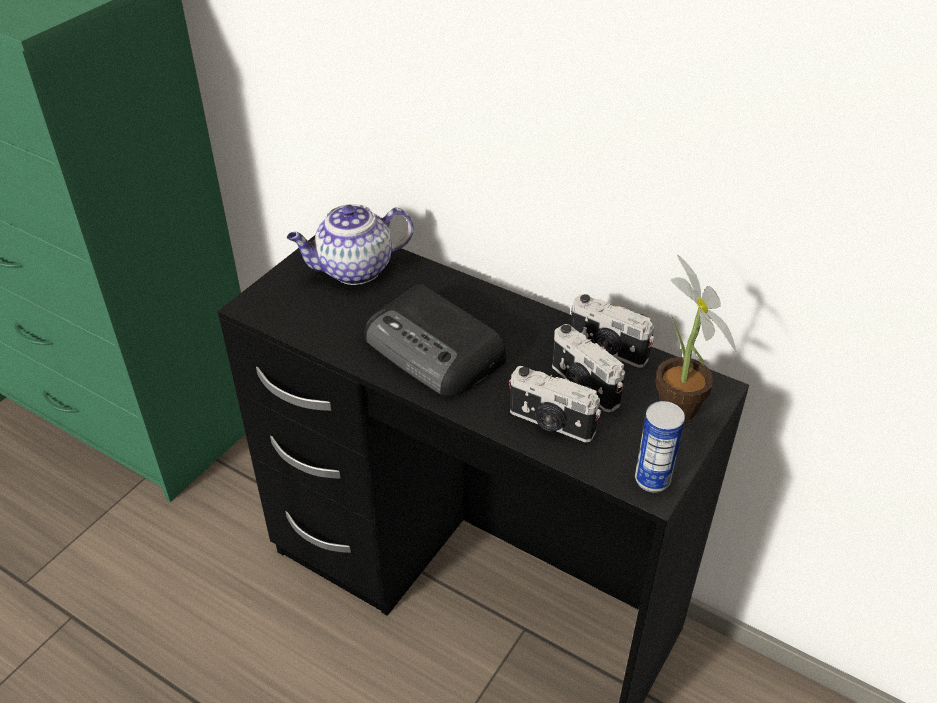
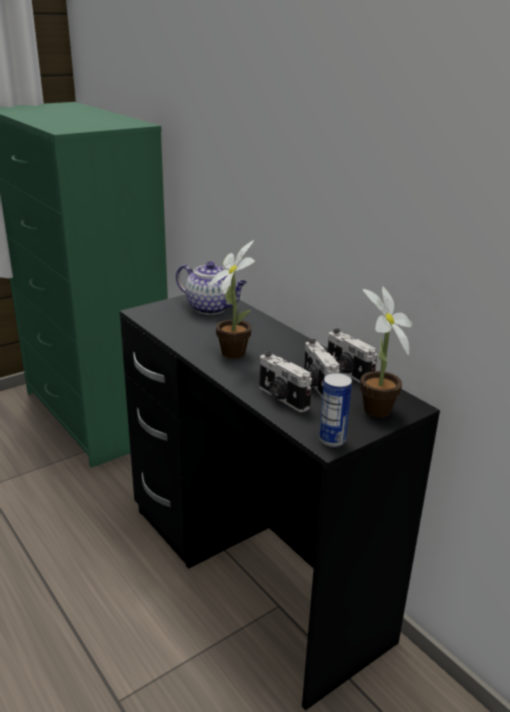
camera: 20 degrees right, 15 degrees down
teapot [287,204,414,285] -> teapot turned 150 degrees counterclockwise [176,261,247,315]
radio [364,284,506,396] -> potted plant [208,240,255,359]

